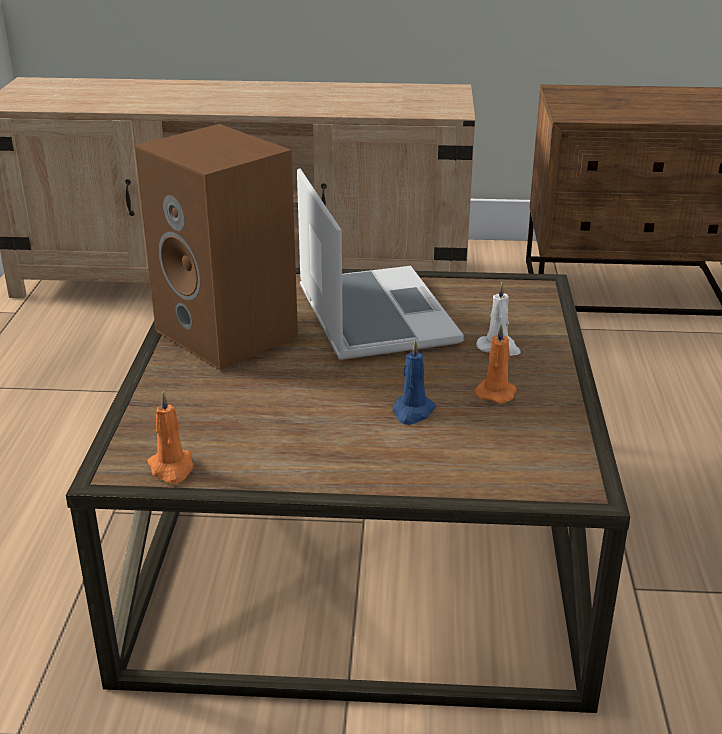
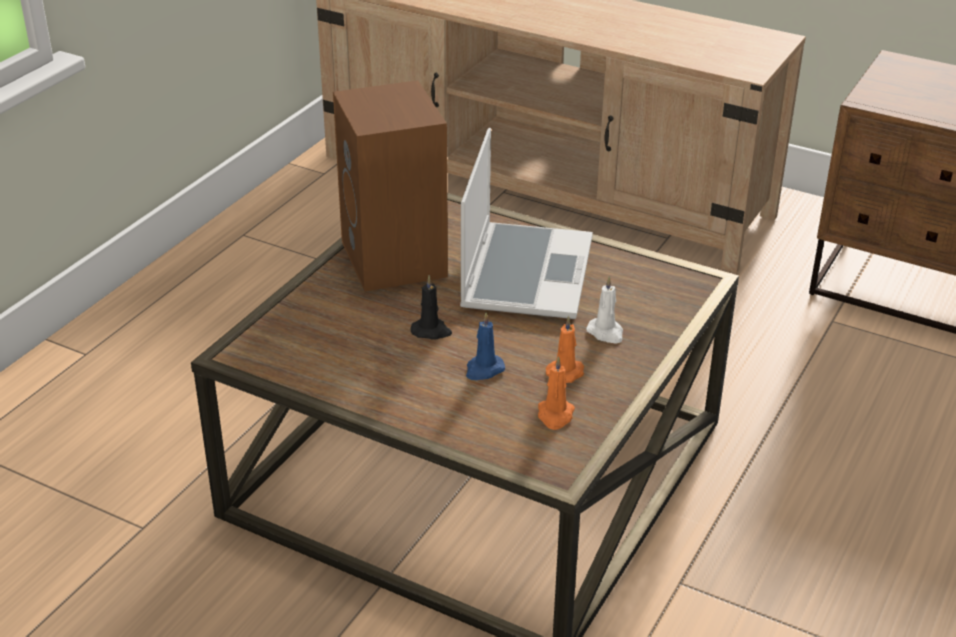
camera: 25 degrees right, 5 degrees up
orange candle [147,392,194,484] -> orange candle moved to [538,356,575,430]
none -> black candle [411,275,452,340]

